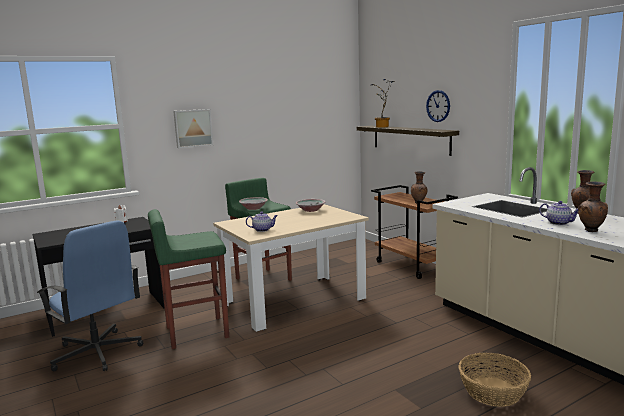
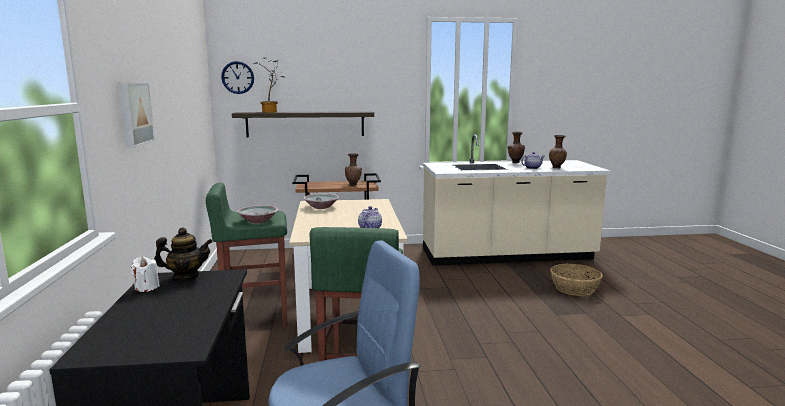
camera: 65 degrees left, 0 degrees up
wall clock [426,90,450,122] -> wall clock moved to [221,61,254,94]
none -> teapot [154,227,213,280]

